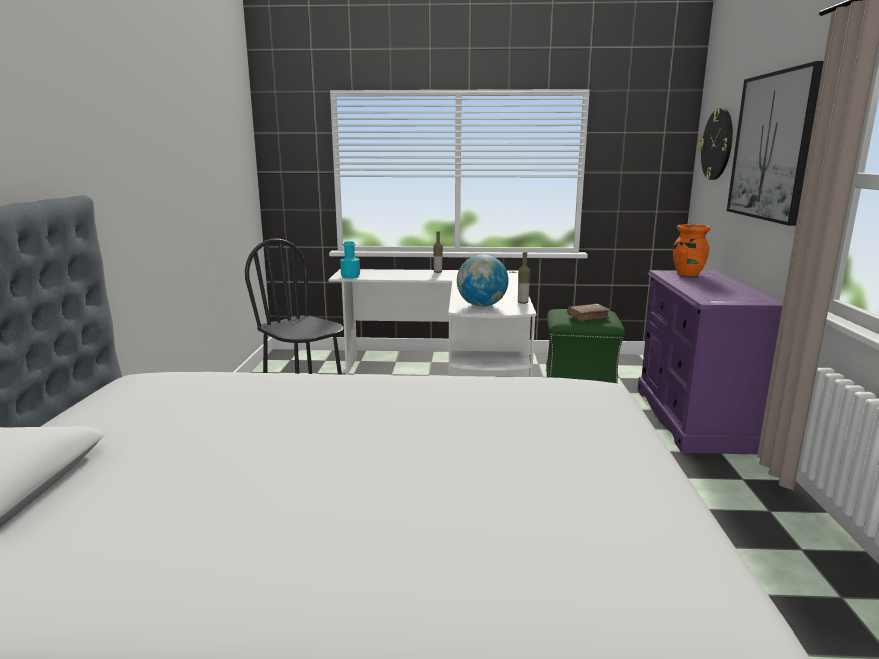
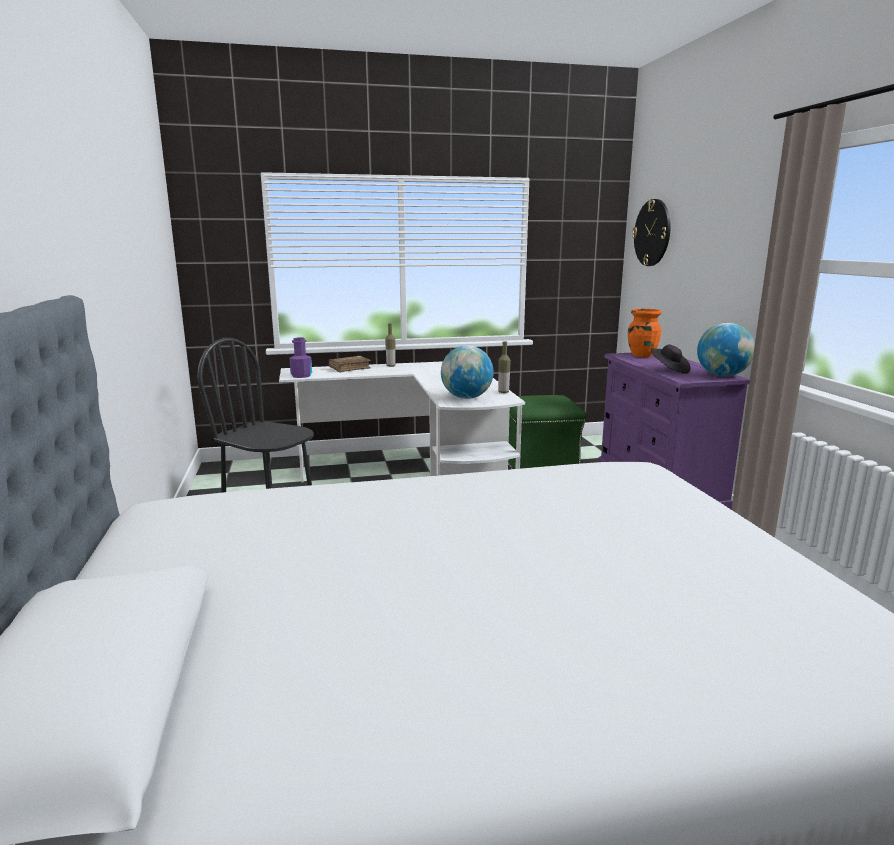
camera: 15 degrees left, 0 degrees up
turquoise bottle [340,241,360,279] -> purple bottle [290,337,312,378]
brown book [567,304,611,321] -> brown book moved to [328,356,371,372]
picture [727,61,824,226] -> none
none -> black hat [651,345,690,374]
none -> globe [697,323,755,377]

